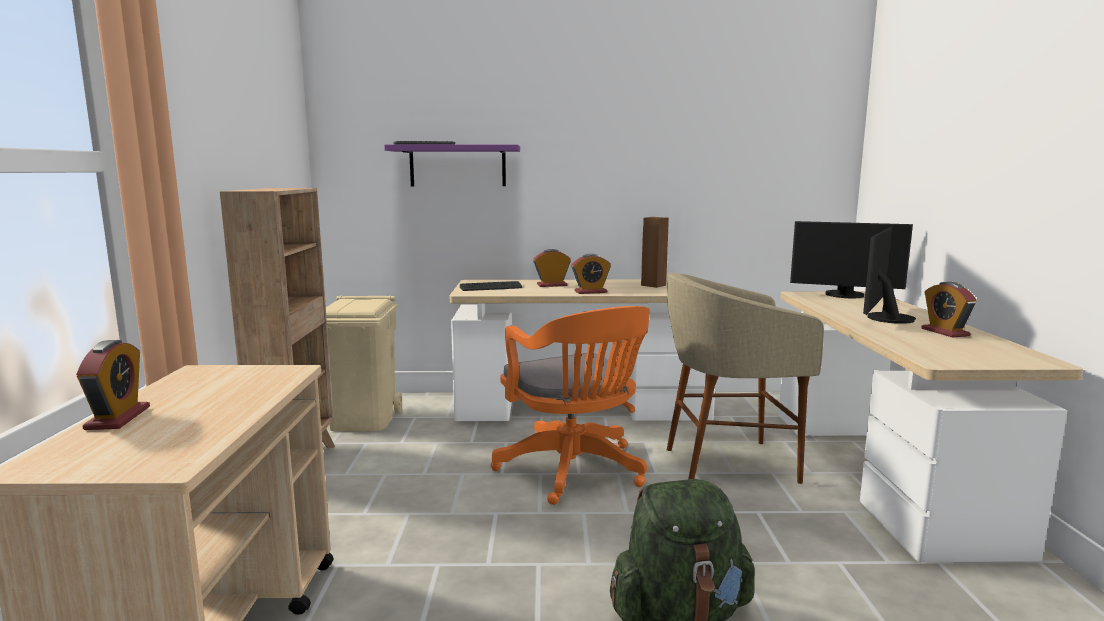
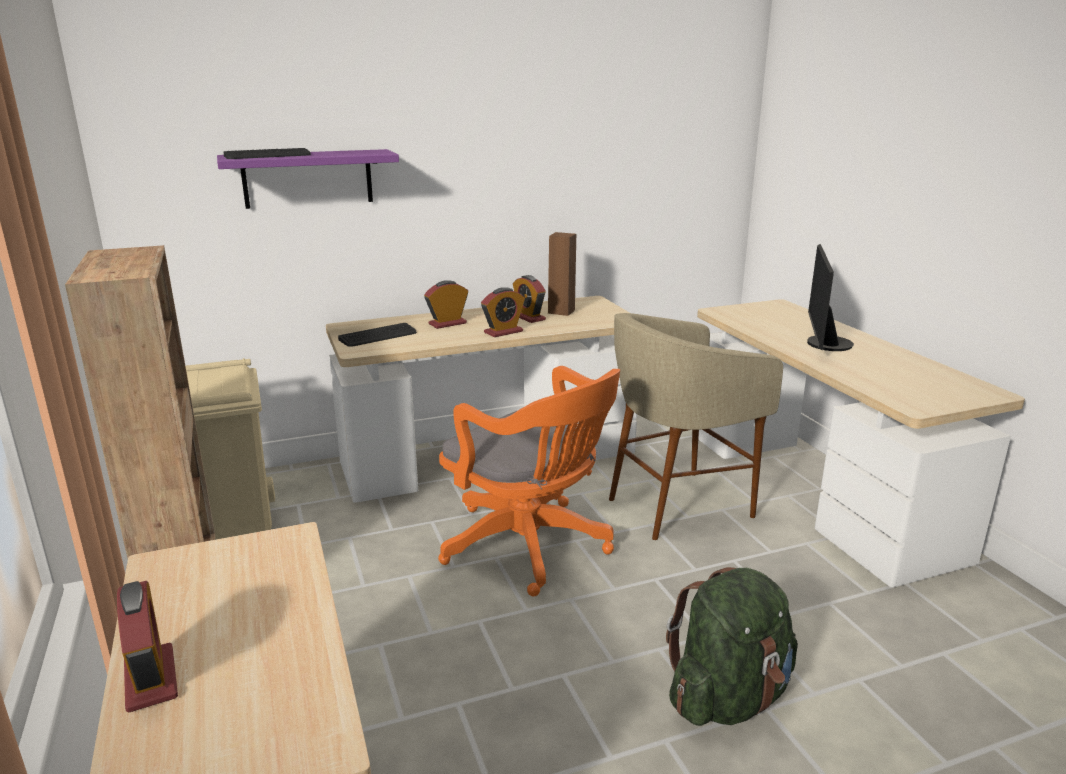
camera: 20 degrees left, 10 degrees up
monitor [790,221,913,298] -> none
alarm clock [921,282,977,338] -> alarm clock moved to [513,275,546,323]

